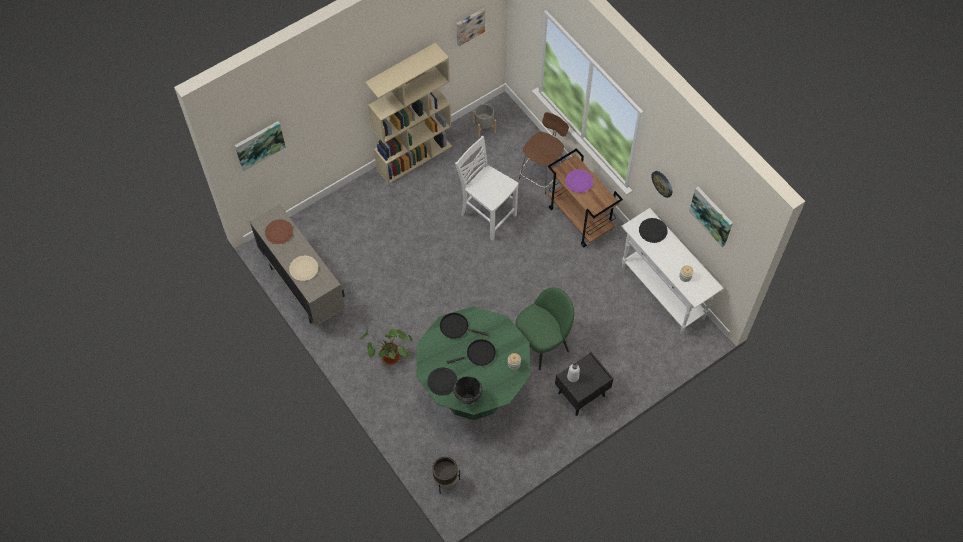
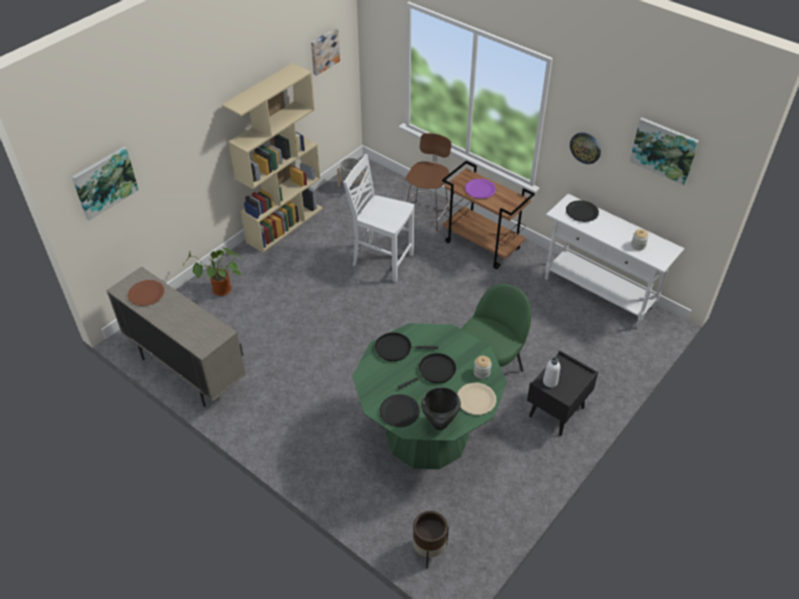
camera: 15 degrees left, 15 degrees down
beige plate [289,256,318,281] -> beige plate moved to [457,383,496,415]
potted plant [360,327,413,365] -> potted plant moved to [183,247,242,296]

